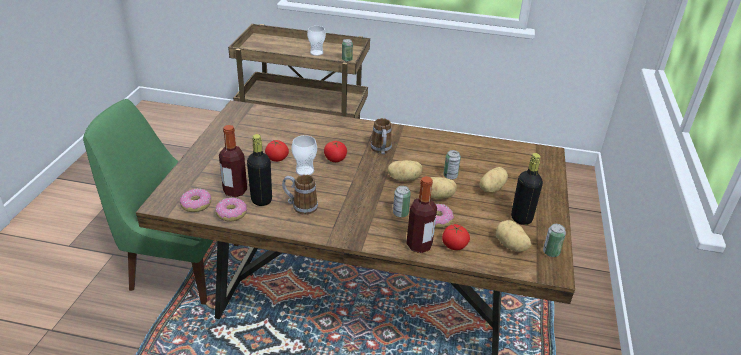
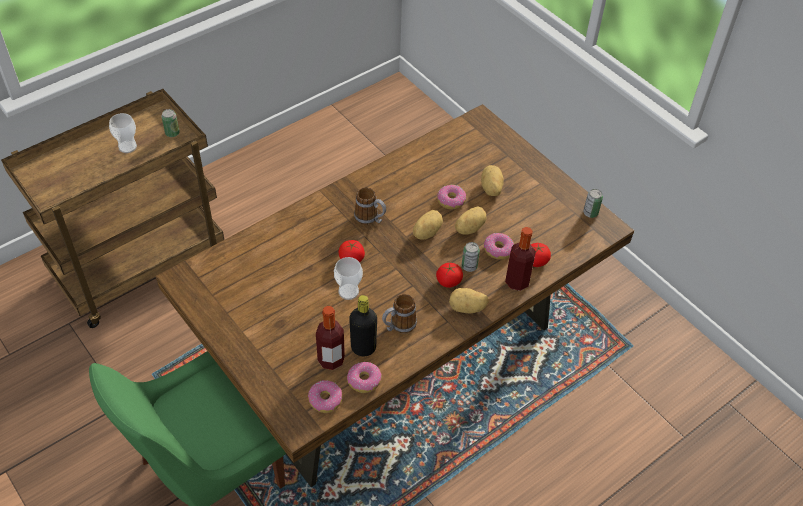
camera: 50 degrees left, 15 degrees up
tomato [265,140,289,162] -> tomato moved to [436,263,463,288]
can [443,150,461,180] -> donut [437,185,466,210]
potato [496,220,531,252] -> potato moved to [449,288,489,313]
black bottle [511,153,543,225] -> none

